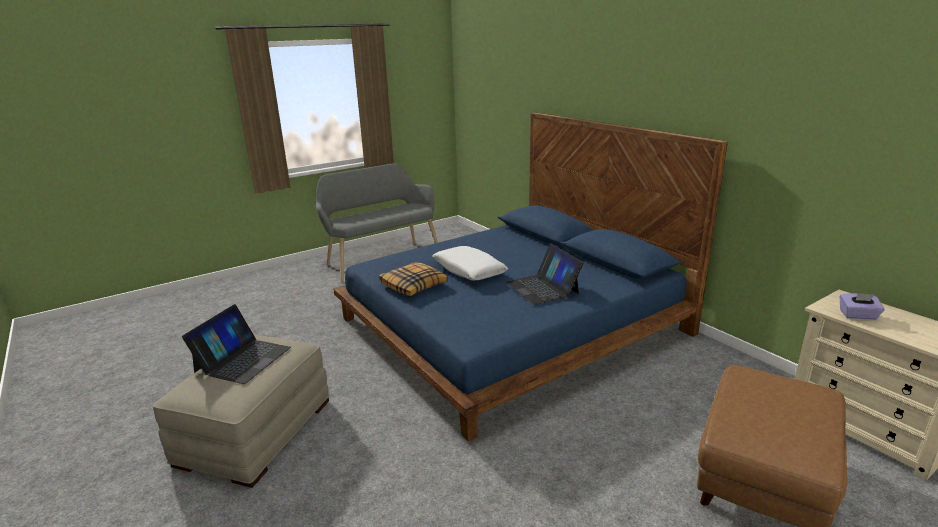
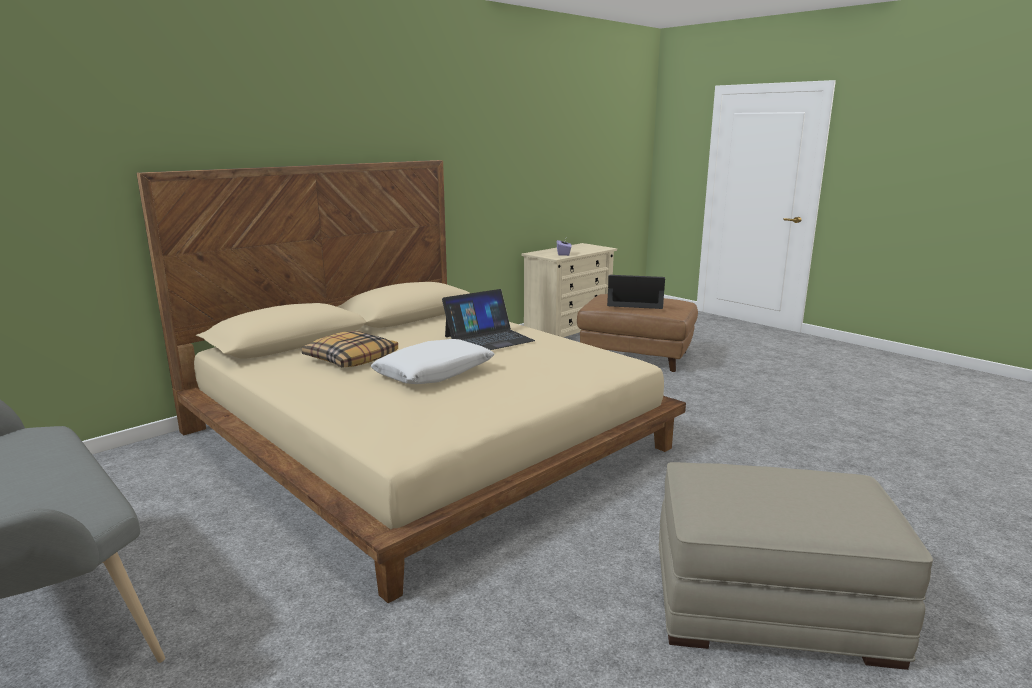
camera: 100 degrees left, 5 degrees down
laptop [182,304,291,384] -> laptop moved to [607,275,665,309]
blue bed [333,112,728,441] -> beige bed [136,160,686,603]
pillow [379,262,448,296] -> pillow moved to [301,331,398,367]

